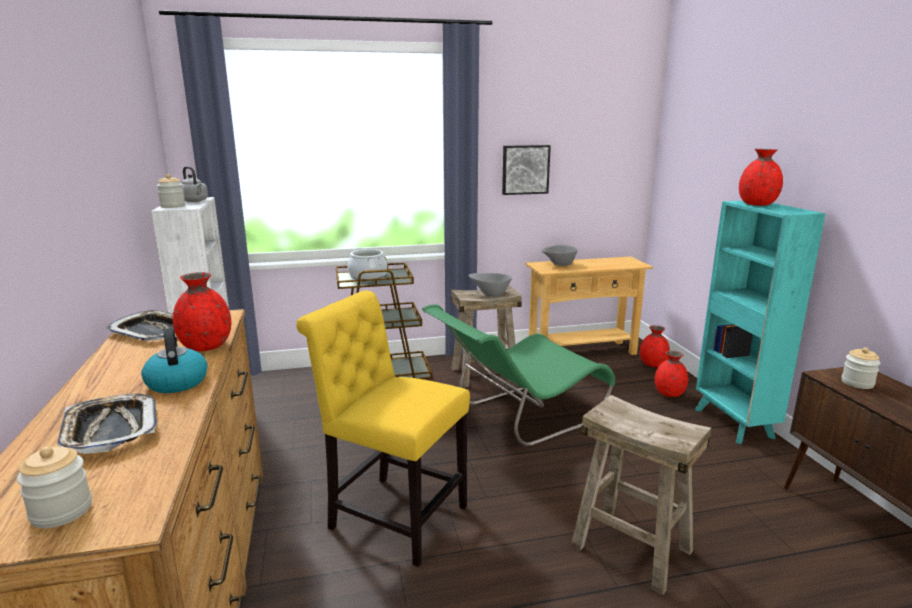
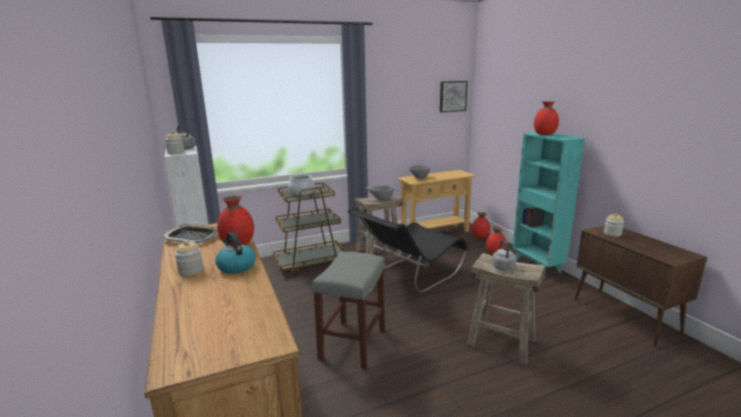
camera: 10 degrees left, 0 degrees up
jar [17,446,92,528] -> jar moved to [174,241,204,276]
tray [57,394,157,454] -> none
yellow chair [296,291,470,567] -> grey stool [312,252,385,369]
green chair [422,304,615,446] -> black chair [348,208,467,293]
picture [502,145,551,195] -> picture moved to [440,81,468,112]
none -> grey kettle [492,240,517,271]

